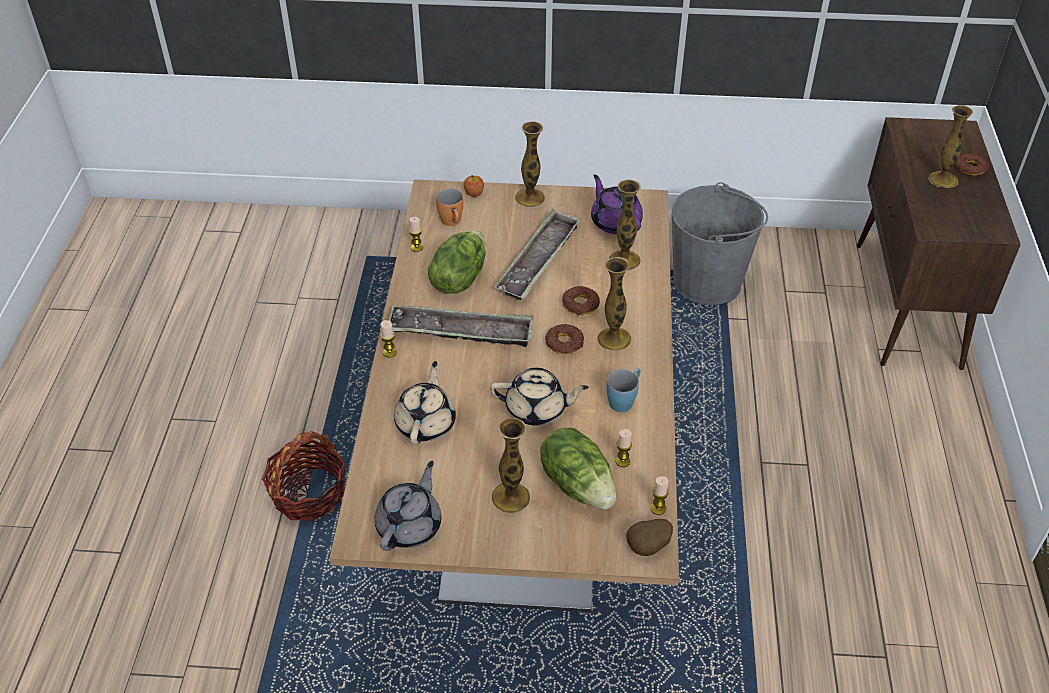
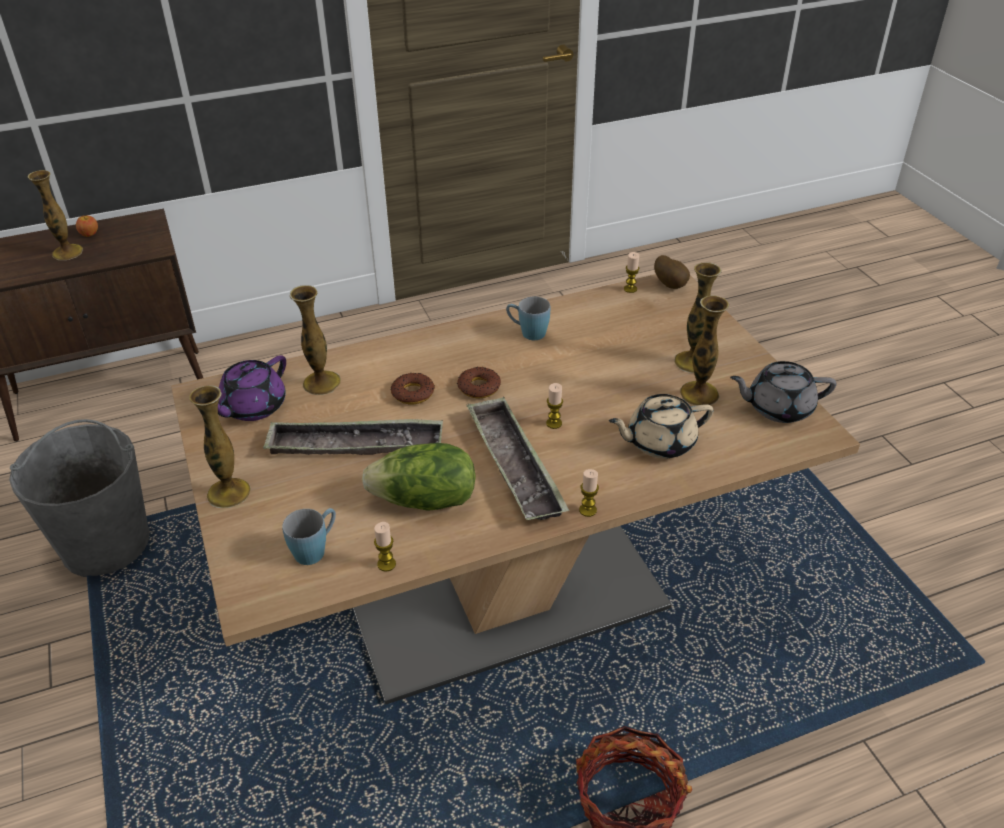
camera: 115 degrees left, 5 degrees down
orange mug [436,188,463,226] -> blue mug [282,508,336,565]
apple [464,175,484,197] -> apple moved to [76,216,98,237]
beige teapot [490,368,589,425] -> none
lettuce [541,428,616,509] -> none
vase [597,257,632,351] -> vase moved to [680,295,729,406]
candle [615,429,632,467] -> candle moved to [546,383,563,429]
donut [956,153,989,175] -> none

